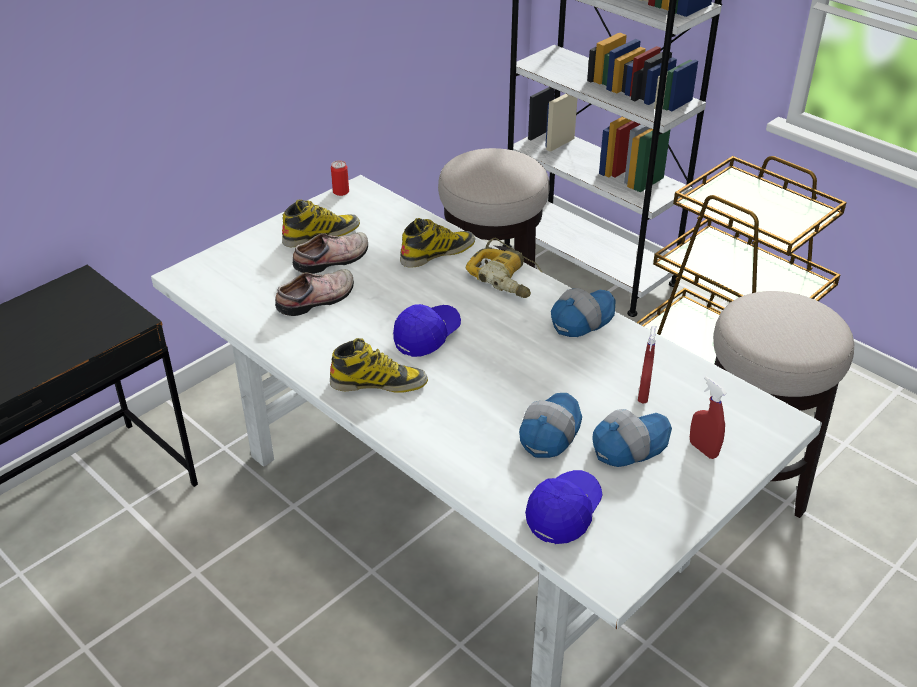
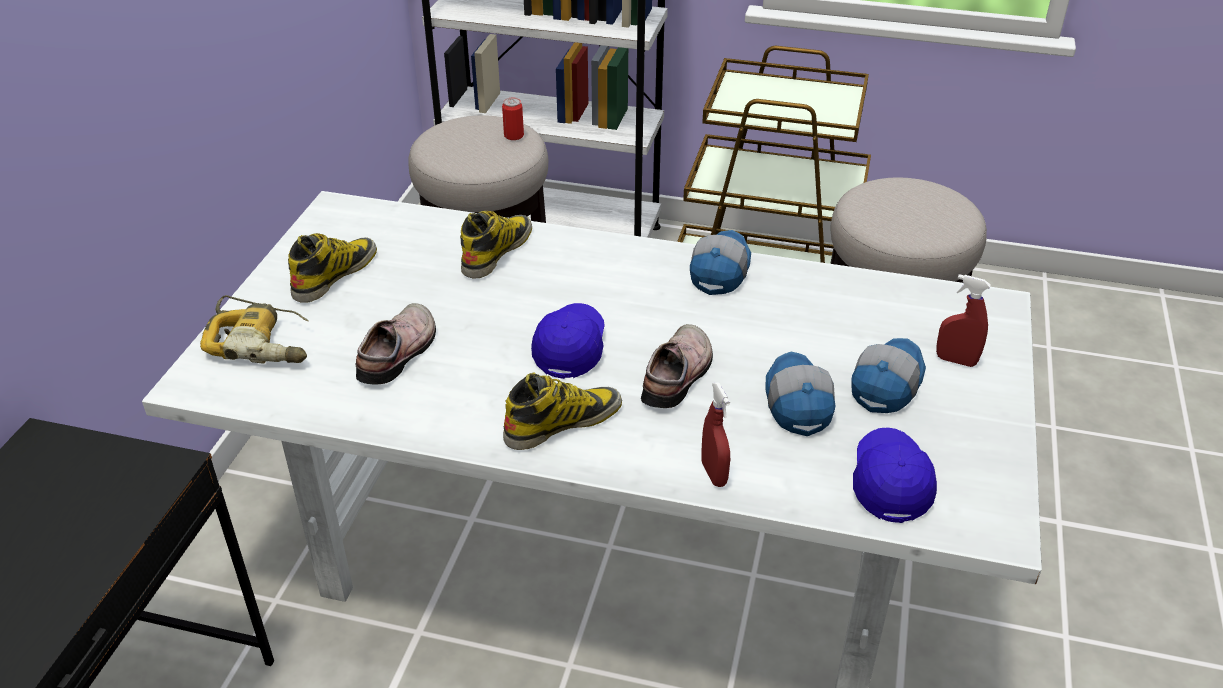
camera: 30 degrees left, 0 degrees up
shoe [293,232,368,274] -> shoe moved to [641,324,713,408]
can [331,161,349,196] -> can moved to [502,97,524,140]
power drill [466,238,542,298] -> power drill moved to [200,295,309,364]
red spray bottle [638,326,656,403] -> red spray bottle moved to [701,382,730,487]

